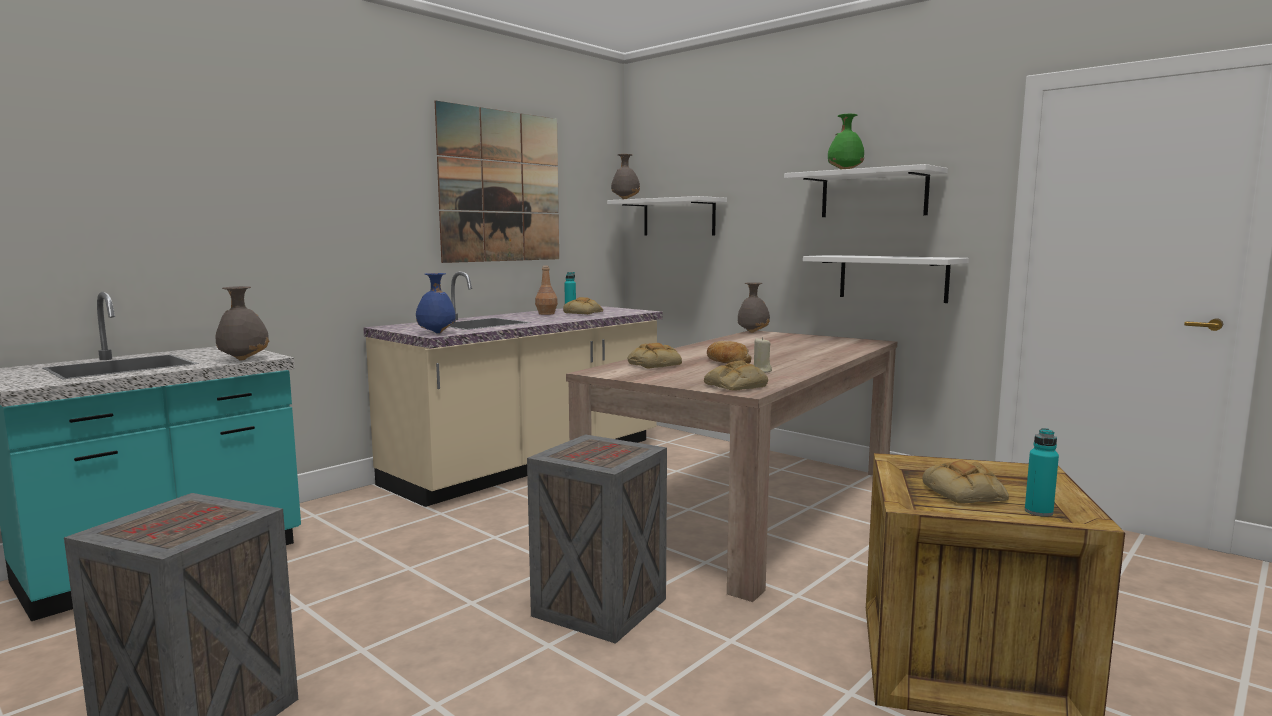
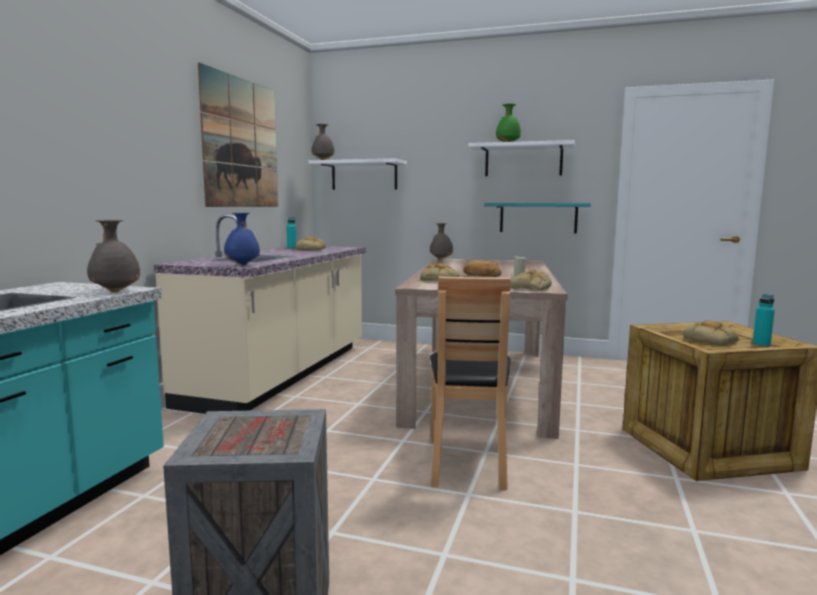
camera: 25 degrees left, 0 degrees up
crate [527,434,667,644] -> brown chair [430,276,511,490]
brown bottle [535,266,558,315] -> none
white shelf [803,255,969,303] -> turquoise shelf [484,203,591,233]

